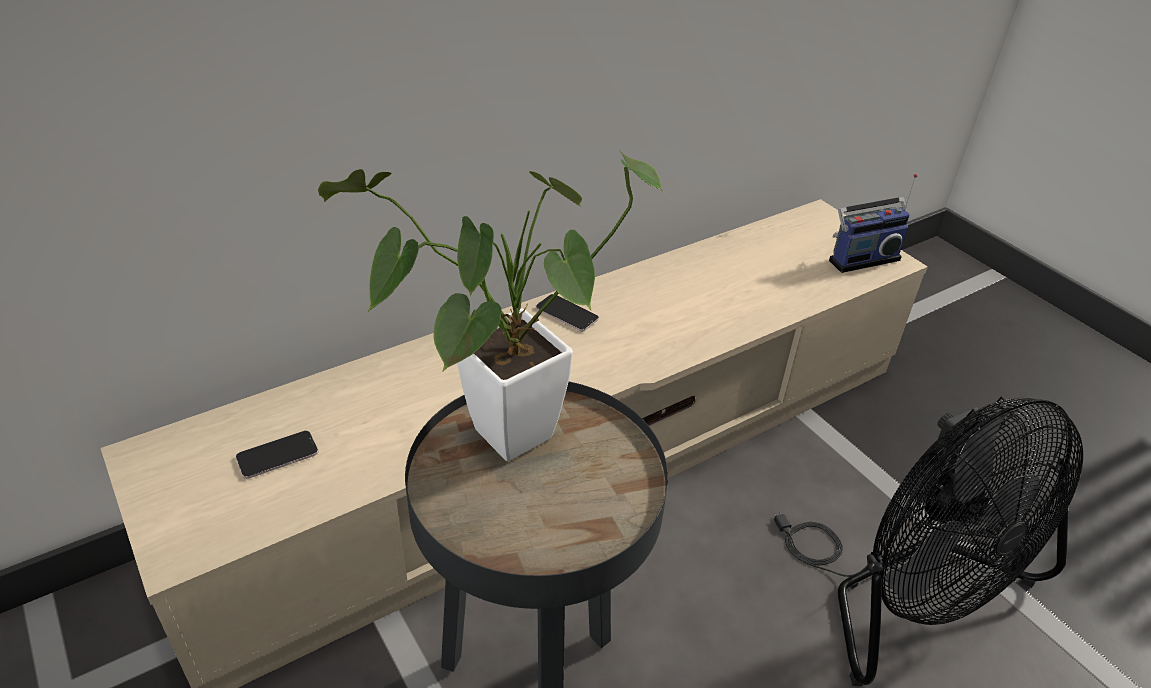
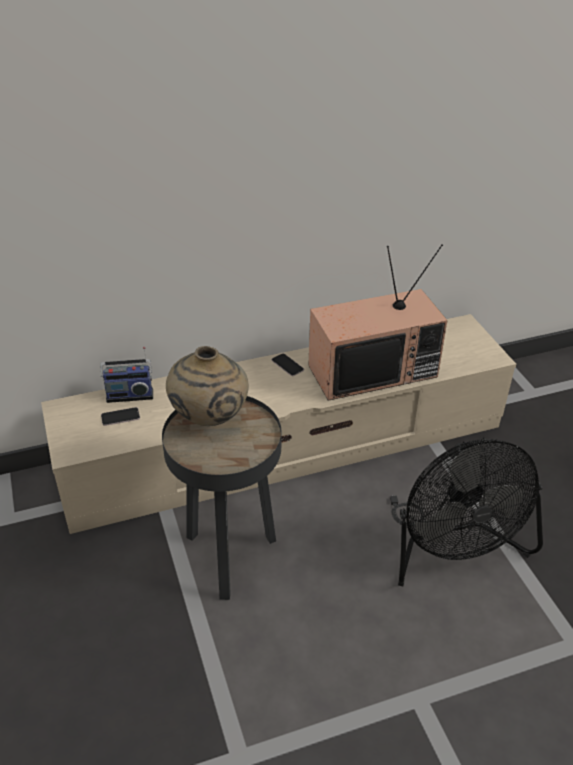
camera: 15 degrees right, 0 degrees up
potted plant [318,150,665,461] -> beige vase [166,346,249,426]
radio [829,174,918,273] -> radio moved to [100,347,153,403]
none -> television [308,244,447,401]

